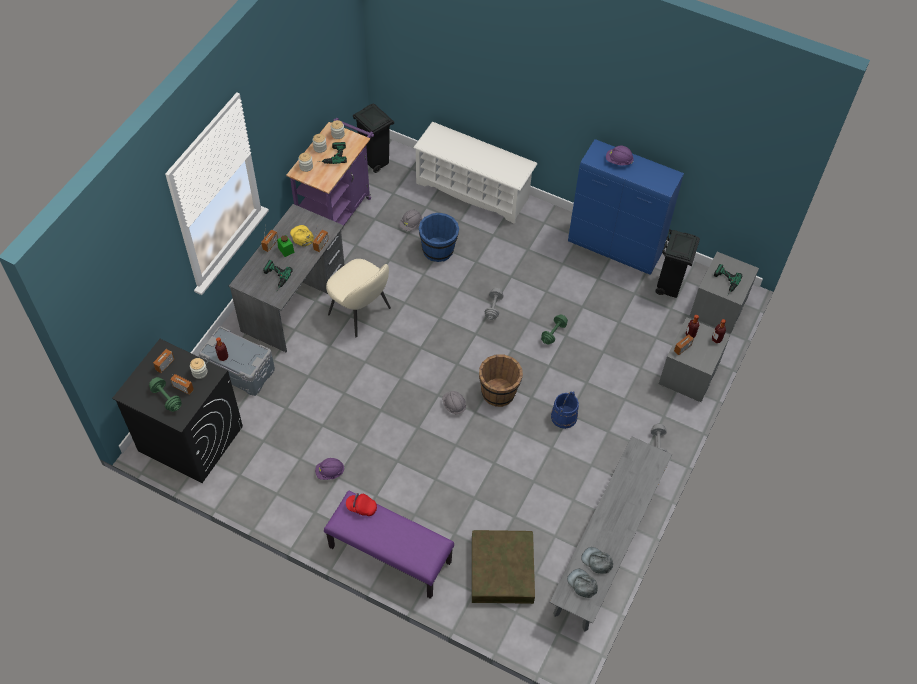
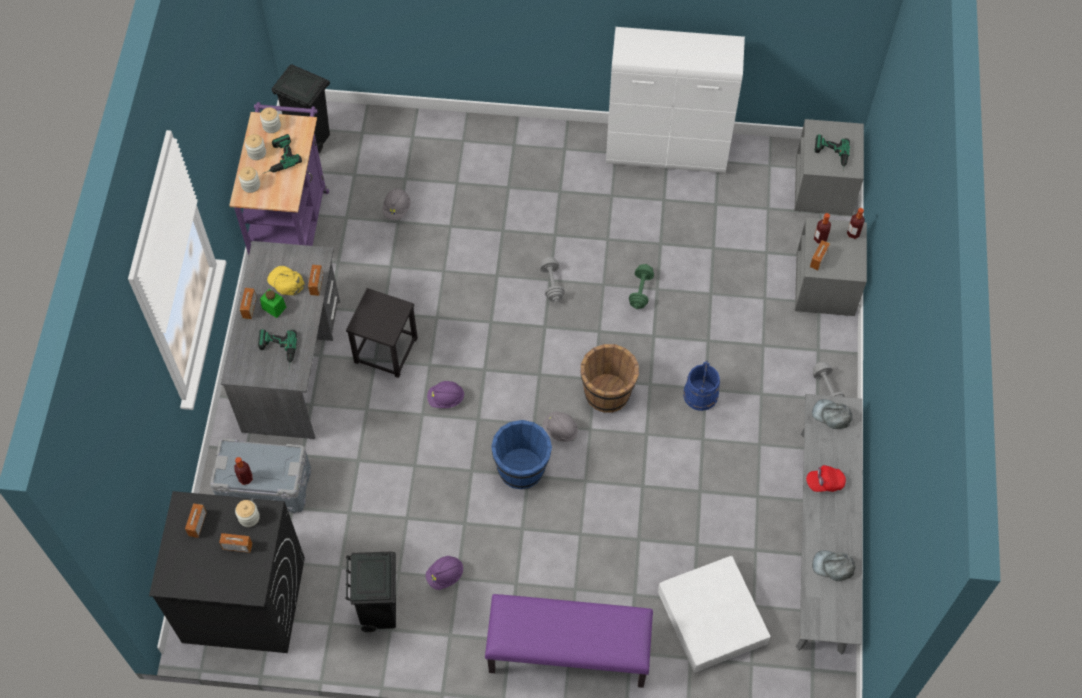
camera: 20 degrees left, 5 degrees up
green dumbbell [149,377,182,412] -> none
beige chair [326,259,391,337] -> black stool [346,288,418,378]
red cap [346,493,377,516] -> red cap moved to [806,465,846,492]
white shoe rack [413,122,537,224] -> none
blue bucket [419,213,459,262] -> blue bucket moved to [491,420,552,489]
brown storage box [472,530,535,604] -> white storage box [658,556,771,673]
grey cap [567,569,598,598] -> grey cap moved to [812,399,853,429]
blue cabinet [568,139,684,275] -> white cabinet [606,27,745,173]
purple hard hat [606,146,634,165] -> purple hard hat moved to [427,381,465,408]
black trash can [655,229,700,298] -> black trash can moved to [346,552,396,632]

